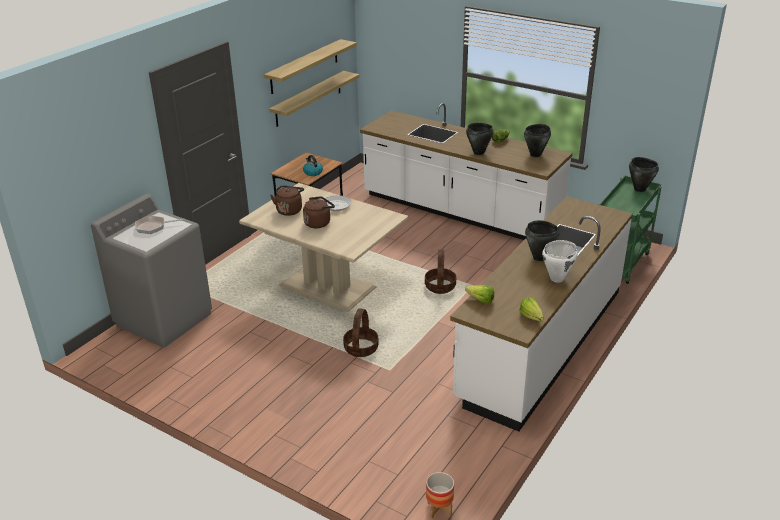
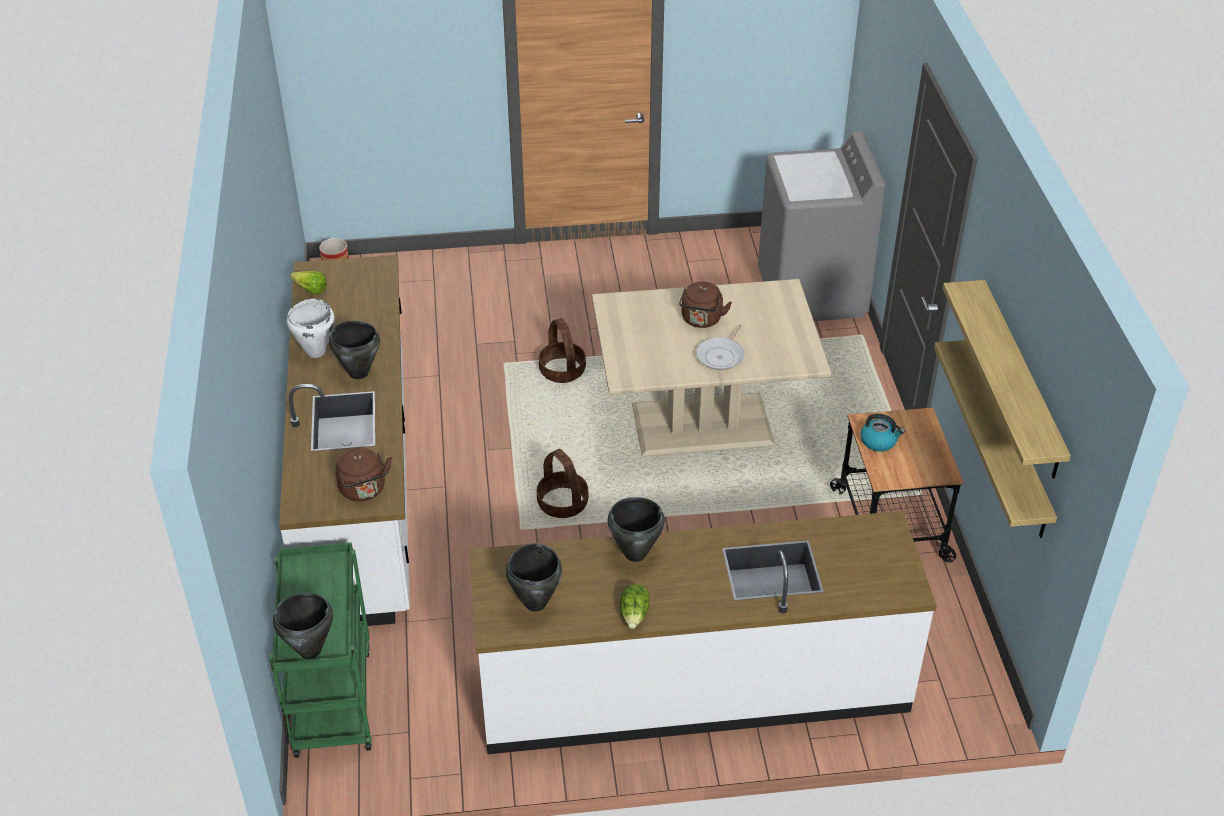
camera: 140 degrees right, 10 degrees up
frying pan [135,216,184,234] -> none
brown kettle [270,185,304,216] -> brown kettle moved to [336,448,392,502]
lettuce [465,285,494,304] -> none

